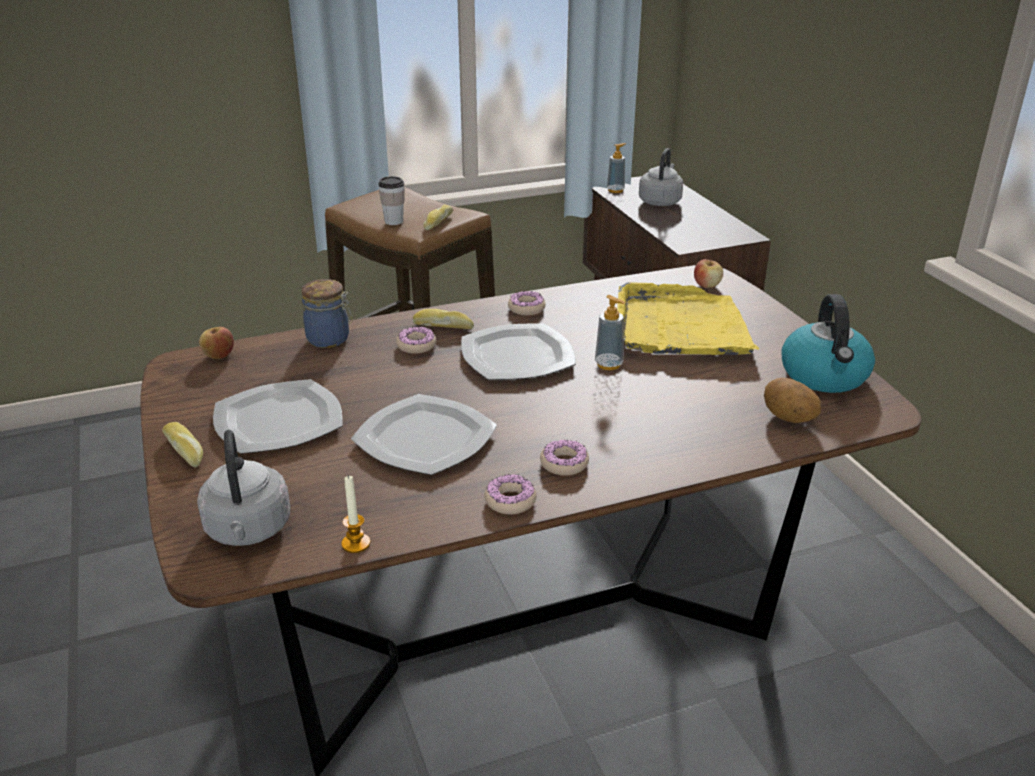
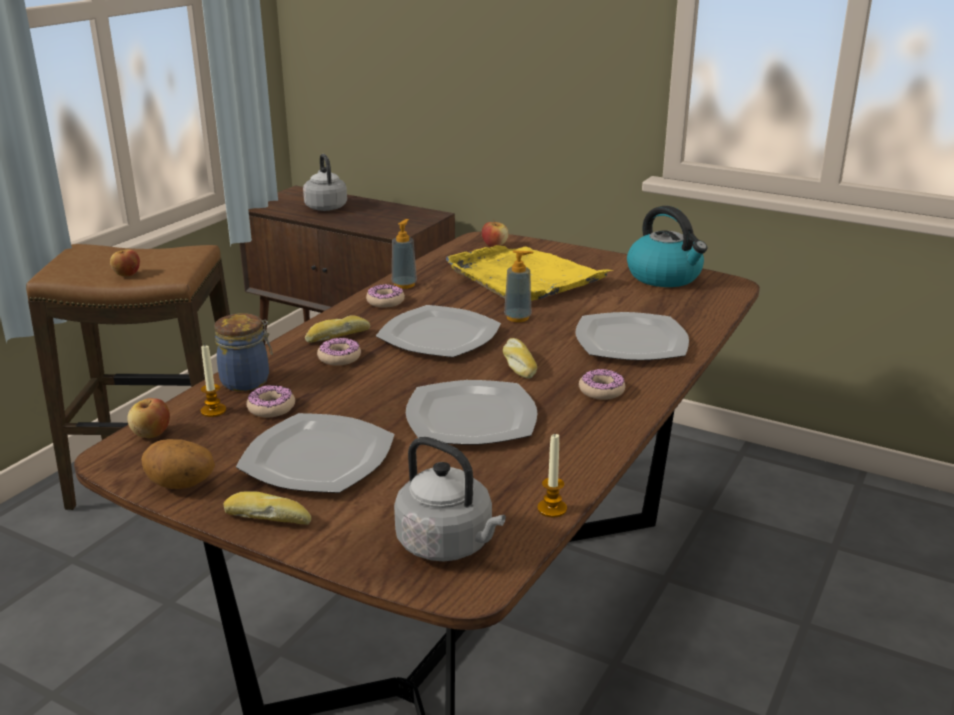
camera: 40 degrees left, 5 degrees down
cup [378,176,405,225] -> apple [110,249,140,276]
bread [423,204,453,230] -> bread moved to [503,338,537,379]
donut [484,474,537,515] -> donut moved to [246,385,295,417]
soap dispenser [607,143,626,193] -> soap dispenser moved to [392,219,417,289]
potato [764,378,821,423] -> potato moved to [141,439,215,489]
none -> candle [201,344,226,417]
none -> plate [575,312,689,360]

